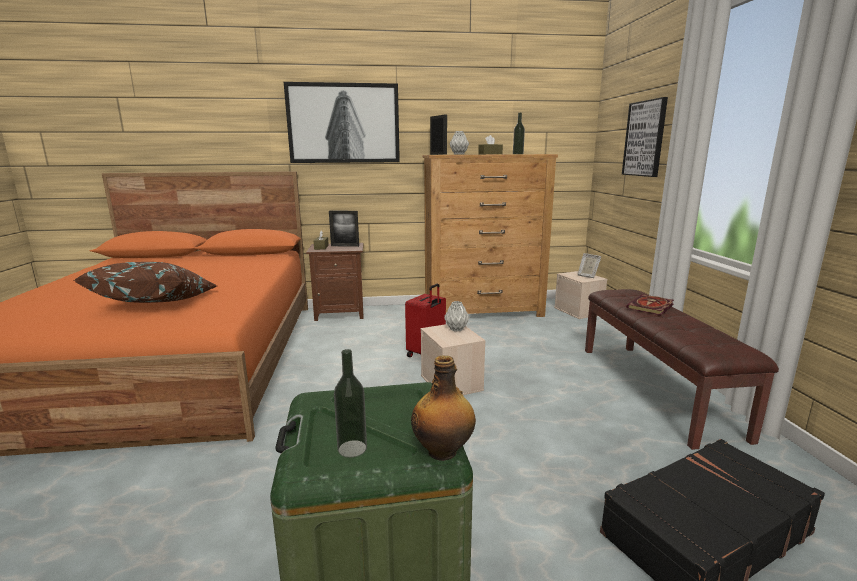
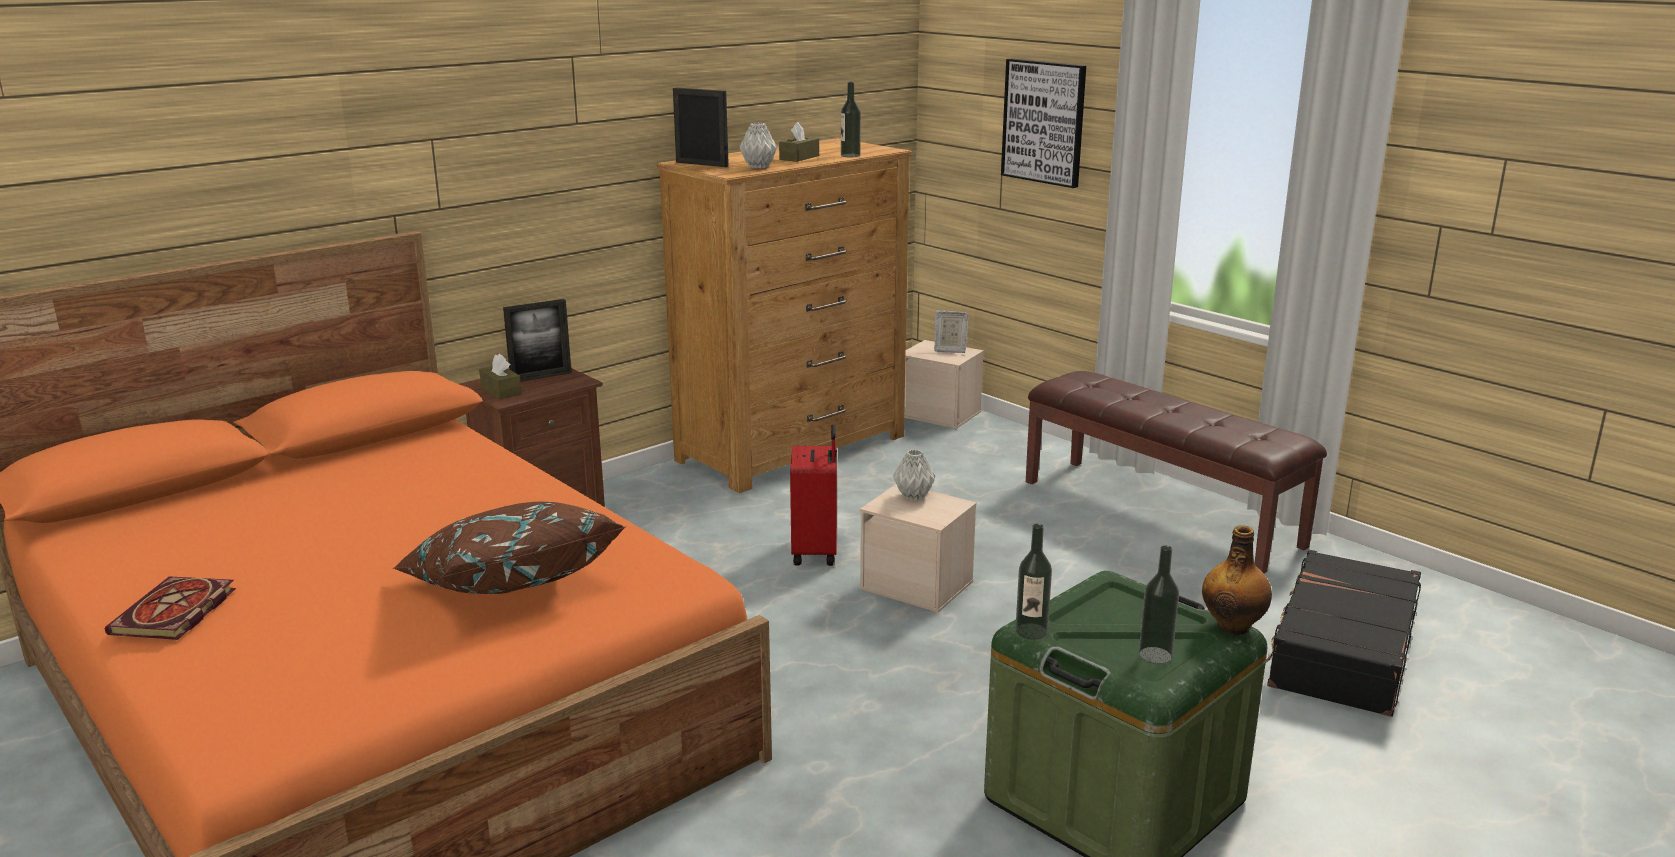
camera: 35 degrees left, 5 degrees up
picture [284,82,400,163] -> none
book [626,294,674,315] -> book moved to [105,576,236,640]
none -> bottle [1015,524,1052,640]

